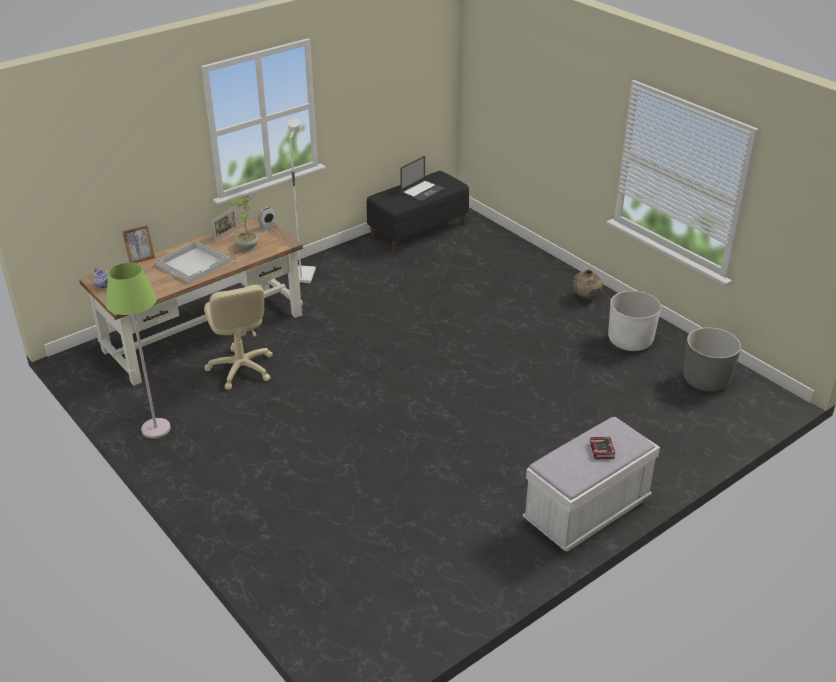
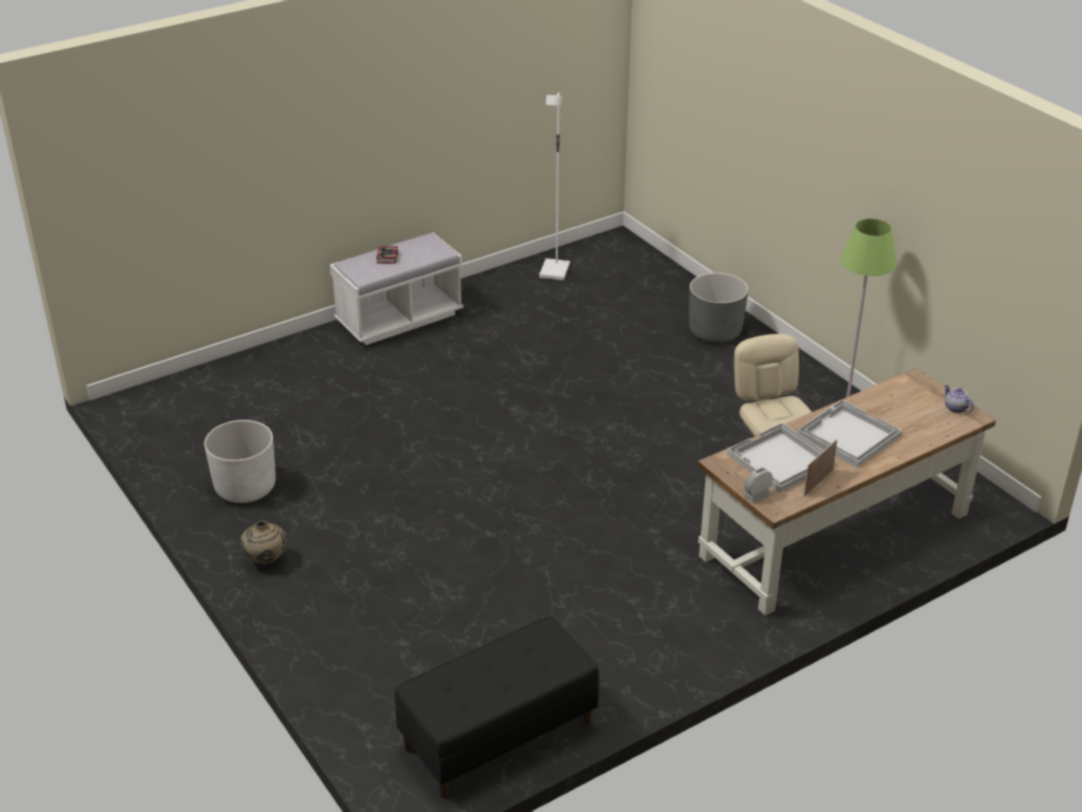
camera: 175 degrees left, 0 degrees up
picture frame [122,225,155,263] -> none
potted plant [230,196,258,250] -> white tray [727,423,835,493]
white floor lamp [288,118,316,283] -> white floor lamp moved to [539,92,570,281]
laptop [400,156,445,201] -> none
grey planter [683,327,741,392] -> grey planter moved to [689,273,748,343]

